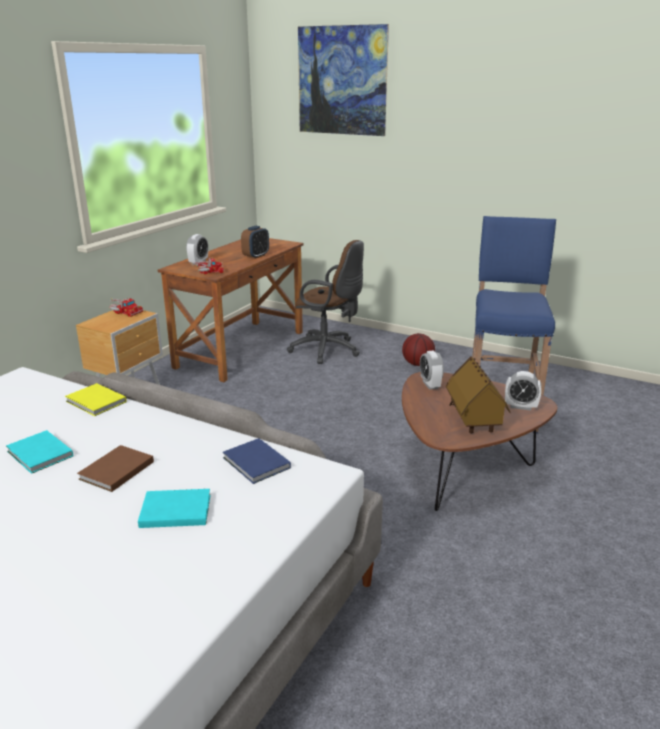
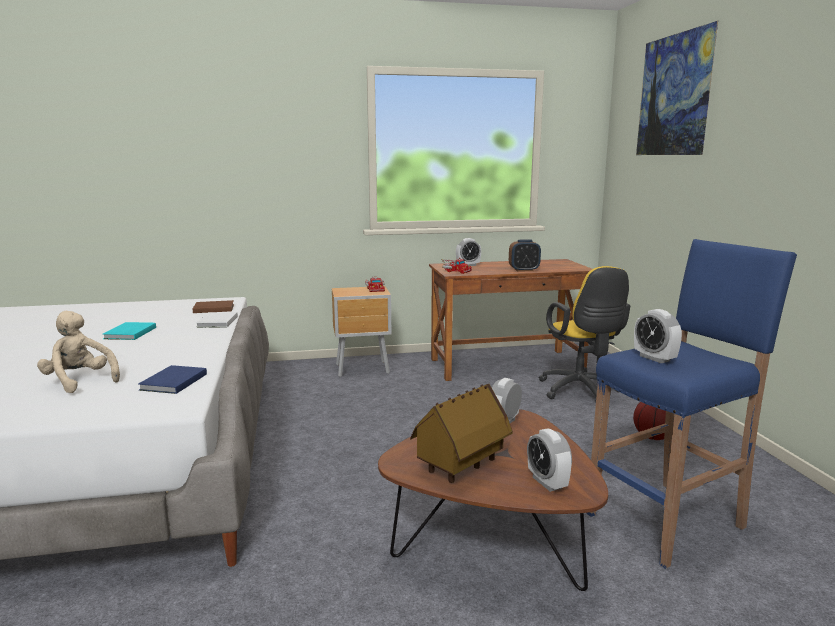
camera: 50 degrees right, 10 degrees down
yellow book [65,383,126,416] -> white book [196,312,238,328]
brown book [77,445,154,492] -> brown book moved to [193,300,234,313]
turquoise book [138,489,211,528] -> beige plush toy [37,311,120,393]
brown office chair [287,240,364,364] -> yellow office chair [539,266,630,402]
none -> alarm clock [634,309,682,363]

